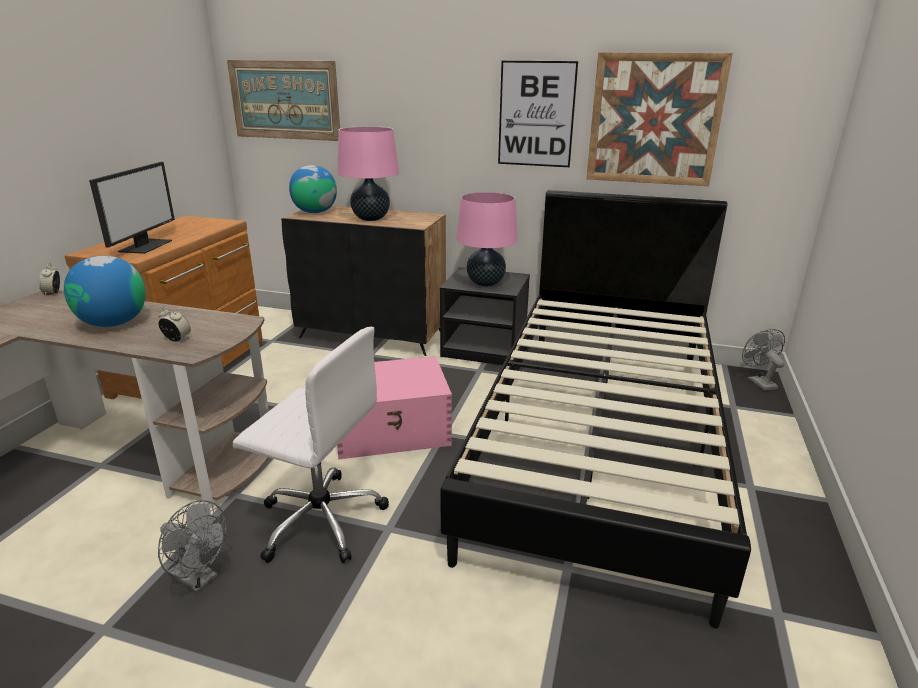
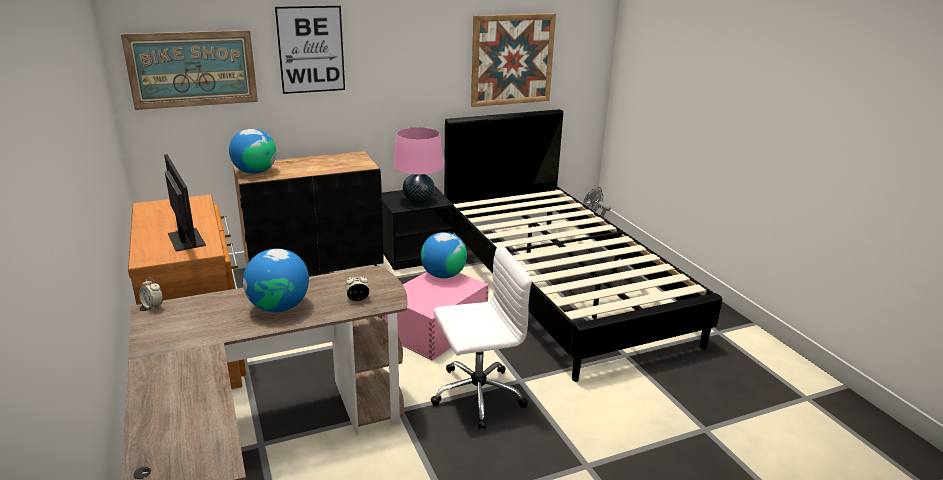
camera: 40 degrees left, 0 degrees up
grey fan [158,500,227,592] -> none
pink table lamp [337,126,399,221] -> none
picture [498,61,578,167] -> picture moved to [275,6,345,94]
none -> globe [421,232,467,278]

